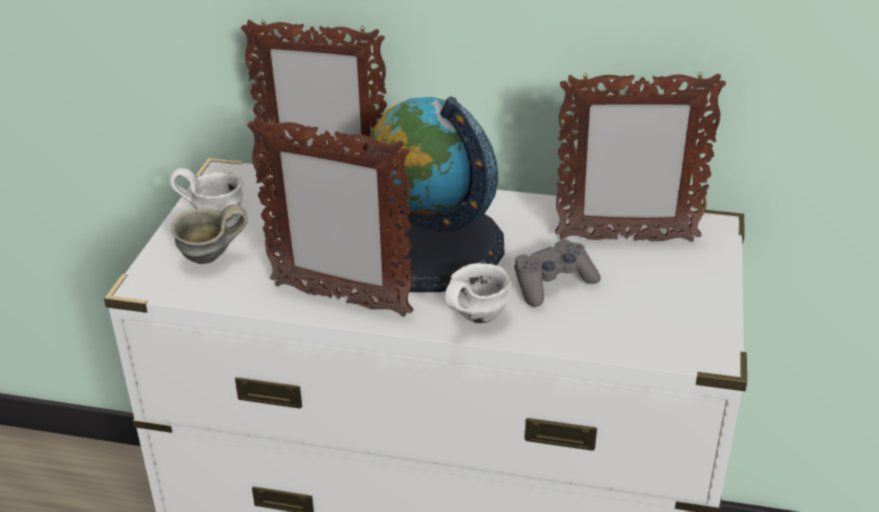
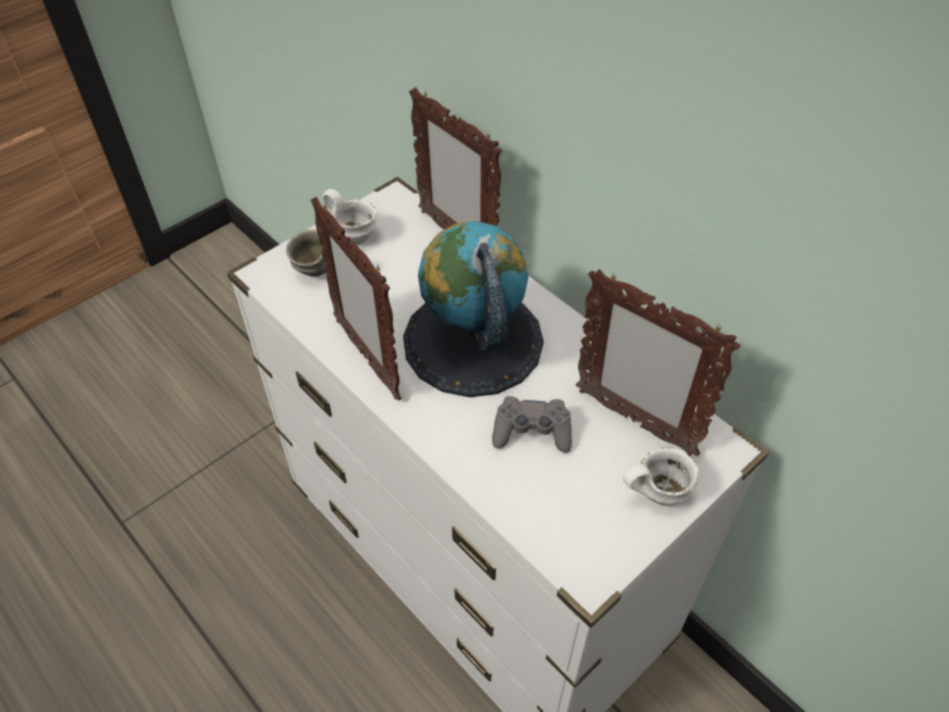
camera: 35 degrees right, 15 degrees up
white mug [444,263,511,323] -> white mug moved to [623,447,699,506]

